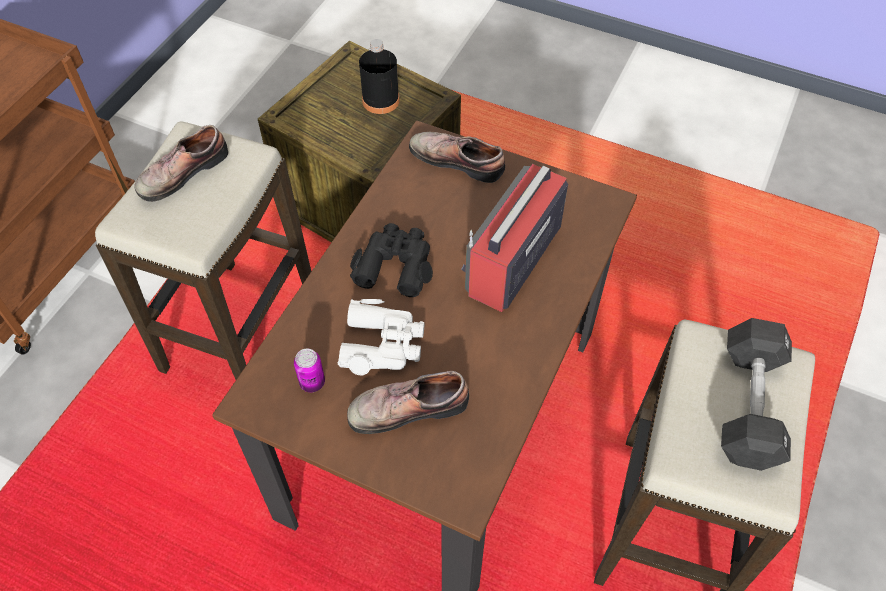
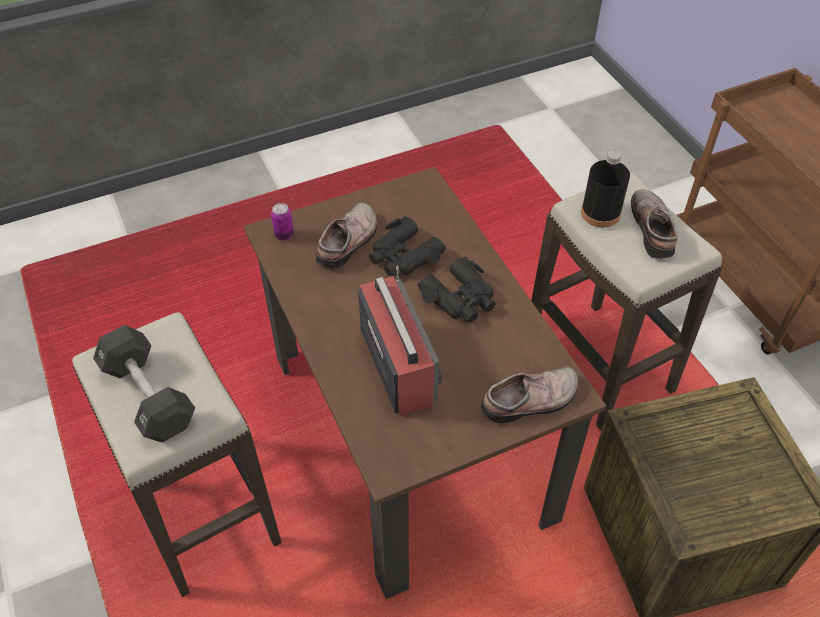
camera: 130 degrees right, 5 degrees down
can [294,349,325,392] -> can moved to [271,203,294,241]
white binoculars [338,299,424,375] -> black binoculars [369,216,446,276]
black bottle [359,39,400,114] -> black bottle moved to [581,150,630,227]

